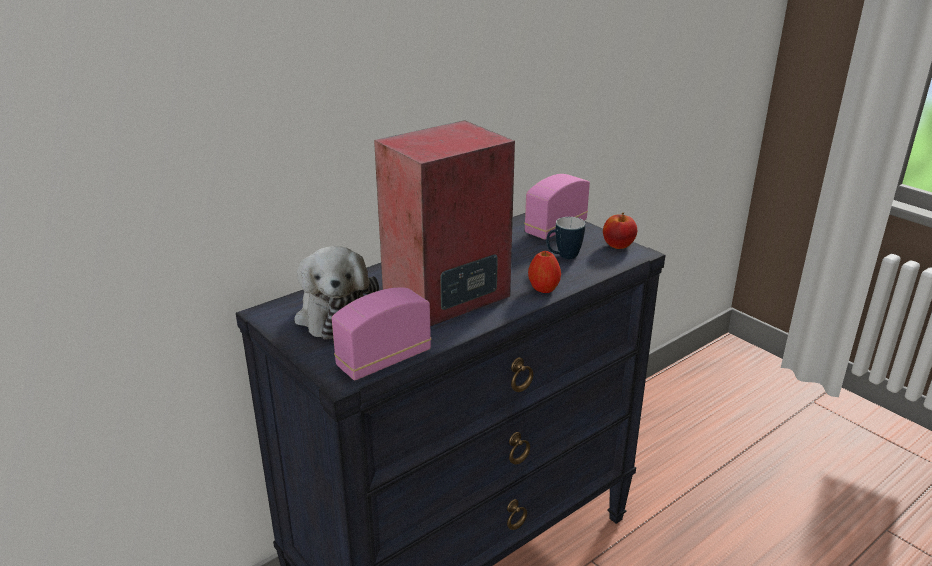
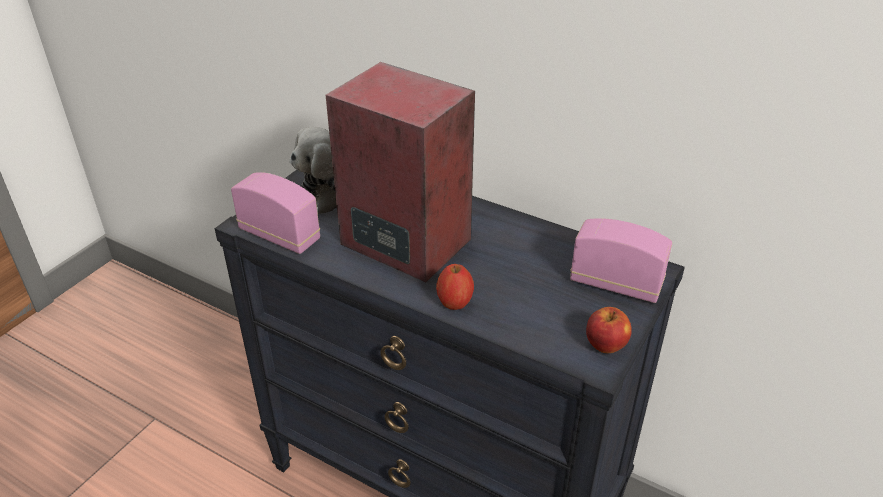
camera: 70 degrees right, 10 degrees up
mug [546,217,585,259] -> none

